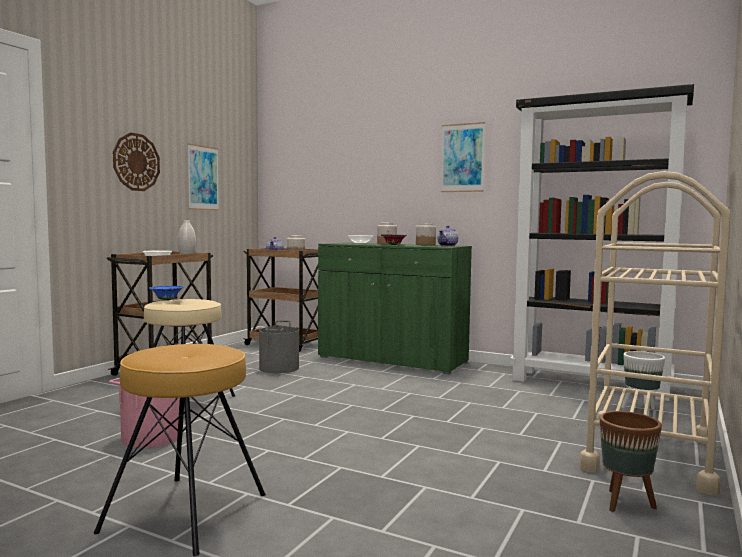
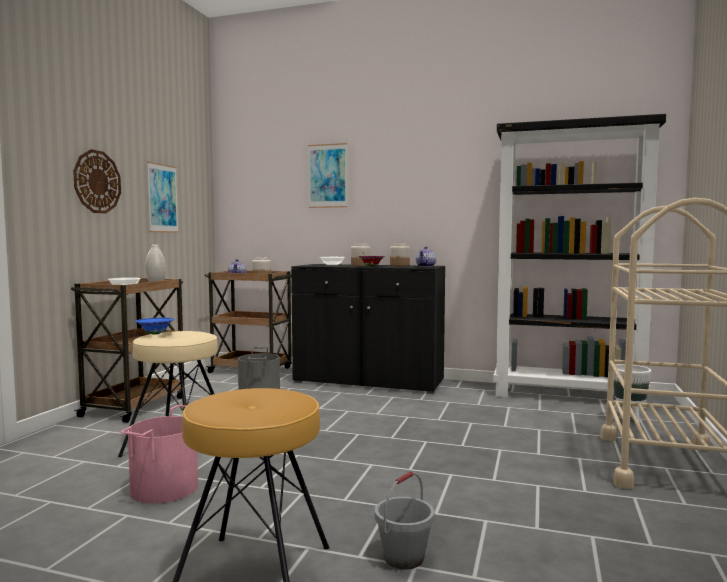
camera: 10 degrees left, 0 degrees up
green cabinet [318,242,472,374] -> black cabinet [291,264,445,394]
picture [441,122,485,192] -> picture moved to [308,143,347,208]
brown planter [599,411,662,512] -> none
none -> grey bucket [375,471,434,569]

